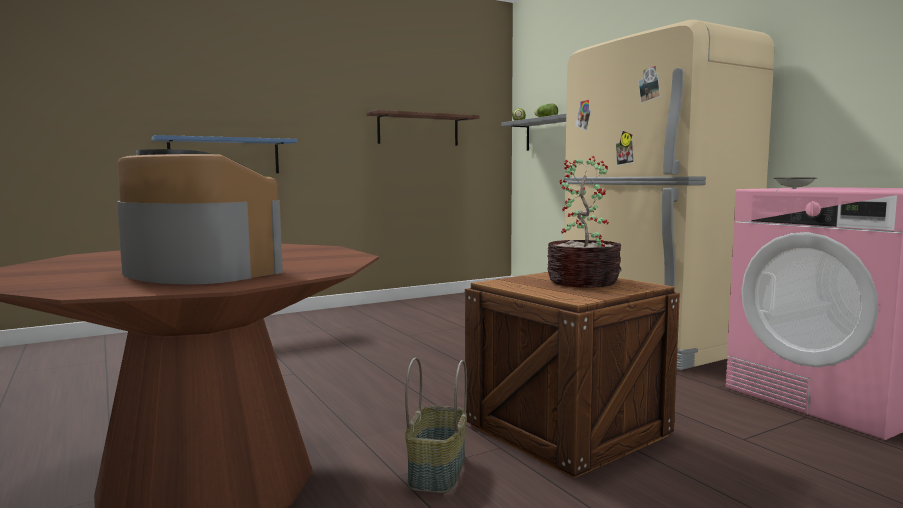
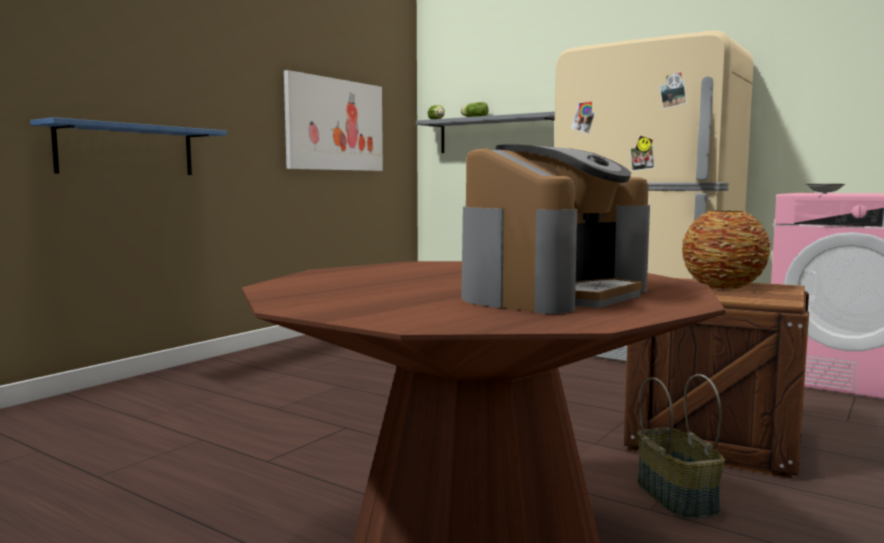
camera: 25 degrees left, 0 degrees up
coffee machine [117,149,283,285] -> coffee machine turned 120 degrees clockwise [461,144,650,314]
brown shelf [366,110,479,146] -> picture [284,70,383,171]
potted plant [547,156,621,288] -> vase [682,210,770,289]

